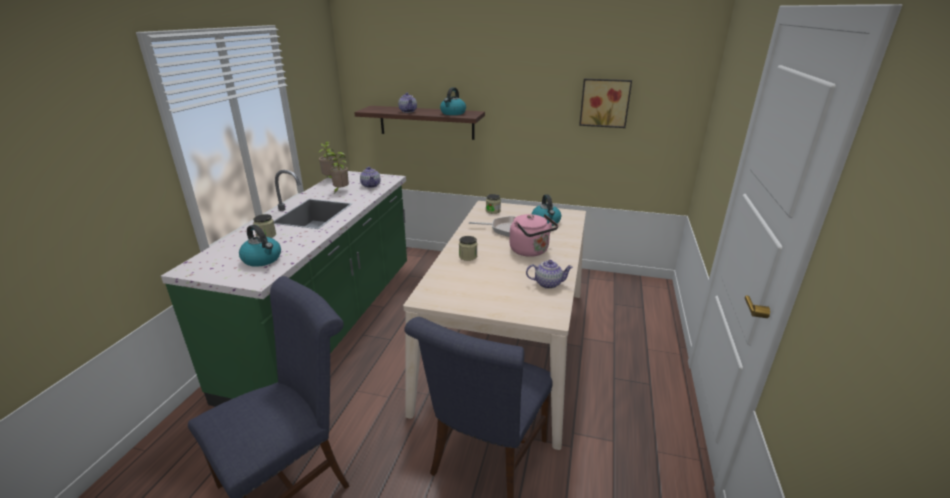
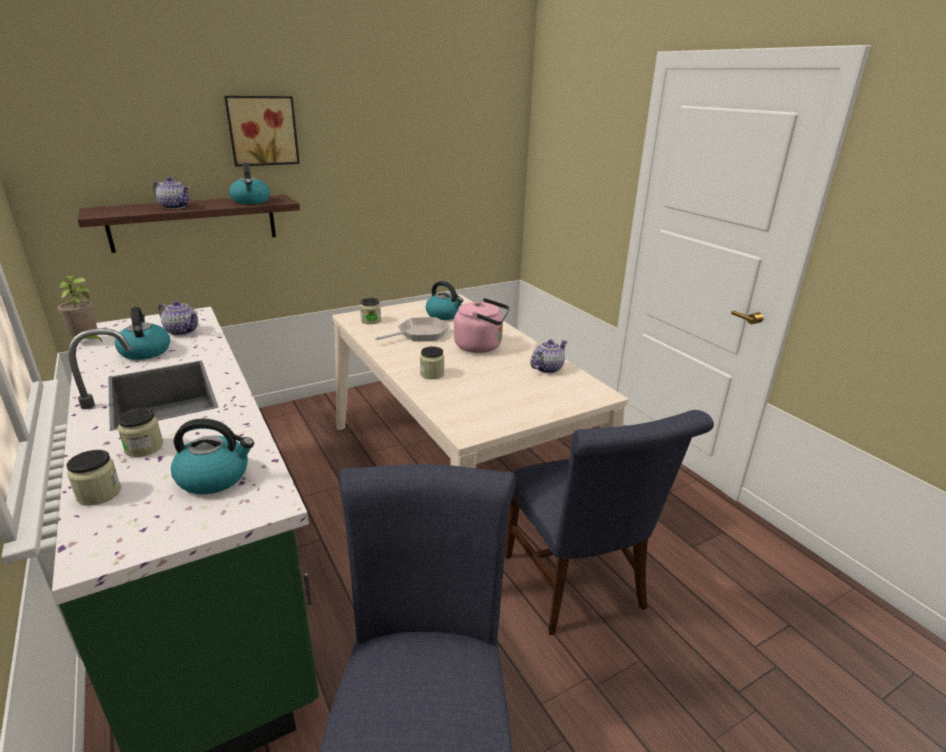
camera: 45 degrees left, 0 degrees up
potted plant [326,152,349,193] -> kettle [115,307,170,360]
picture [579,79,632,128] -> picture moved to [224,96,300,167]
none -> jar [66,450,121,505]

